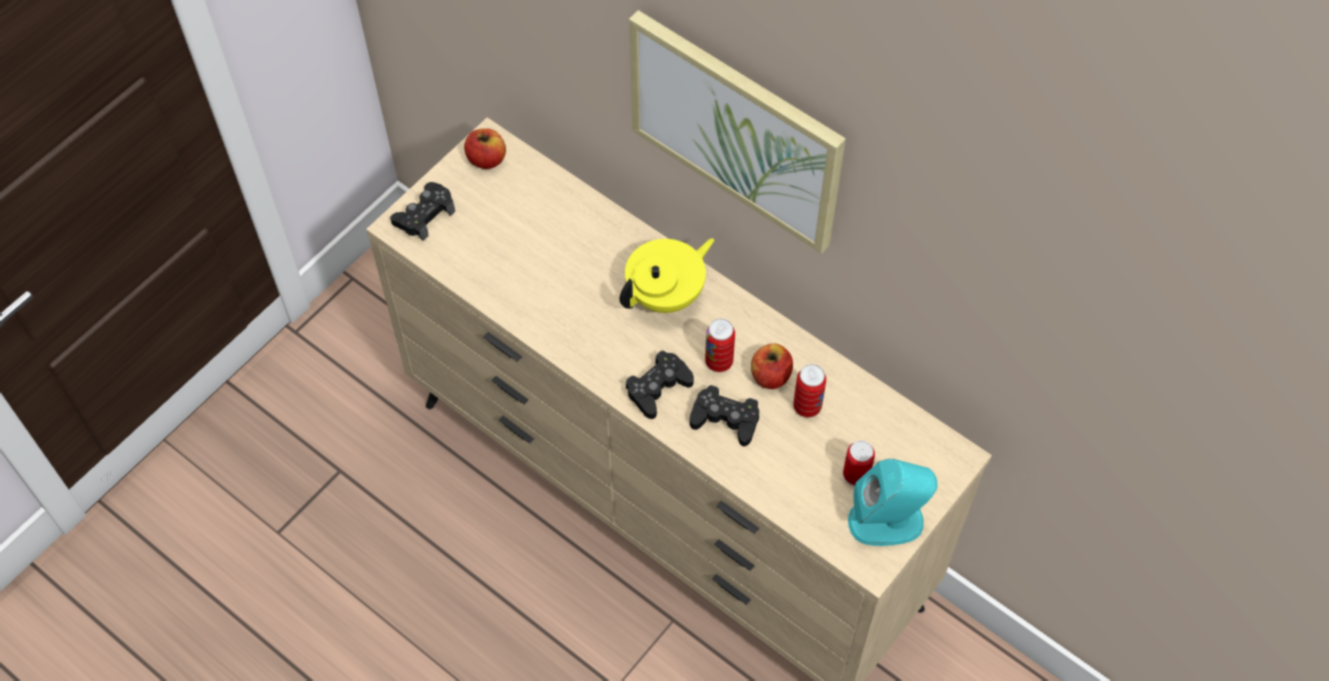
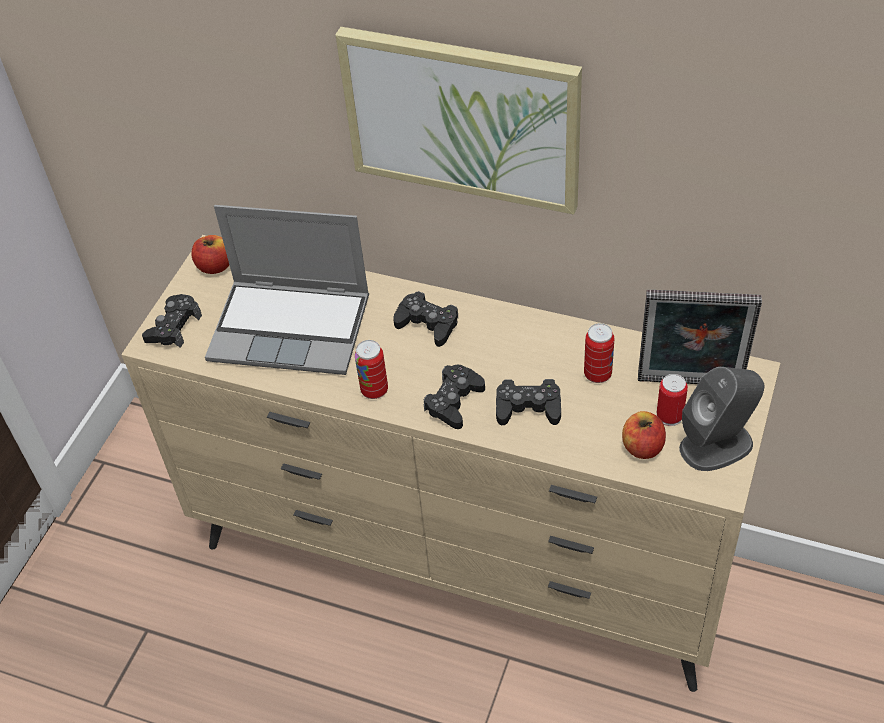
camera: 15 degrees left, 10 degrees down
yellow teapot [619,238,715,313] -> black game controller [393,291,458,347]
can [705,318,735,372] -> can moved to [355,340,388,399]
apple [751,343,793,389] -> apple moved to [622,411,666,459]
turquoise speaker [848,459,938,546] -> grey speaker [679,367,765,471]
none -> laptop [205,205,369,375]
none -> picture frame [638,290,762,384]

